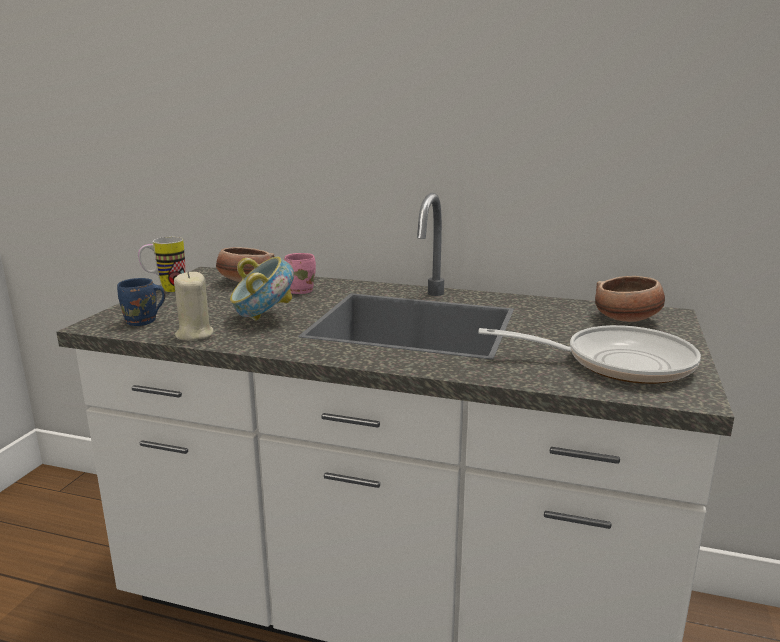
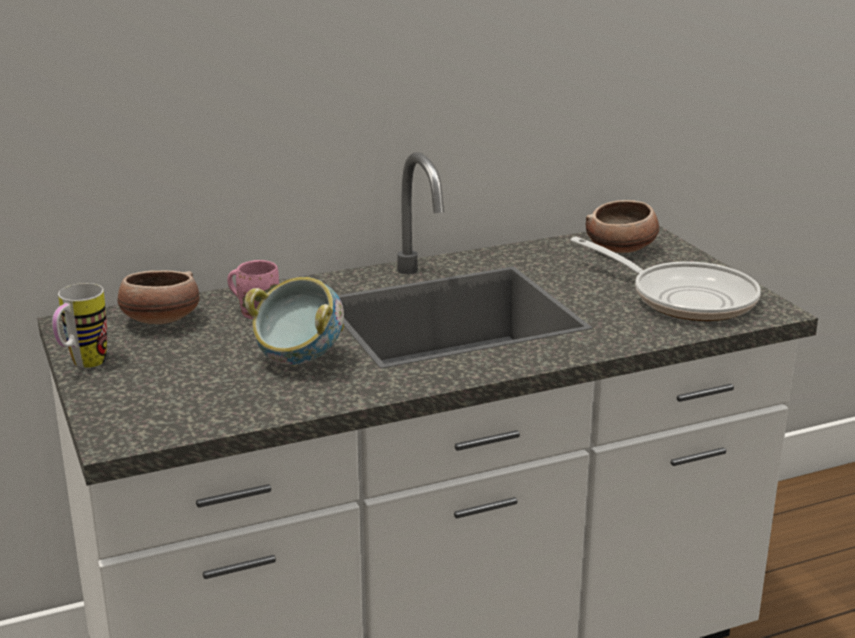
camera: 40 degrees left, 5 degrees up
blue mug [117,278,166,326] -> none
beige candle [174,271,214,341] -> none
frying pan [479,325,701,384] -> frying pan turned 75 degrees clockwise [571,236,761,321]

